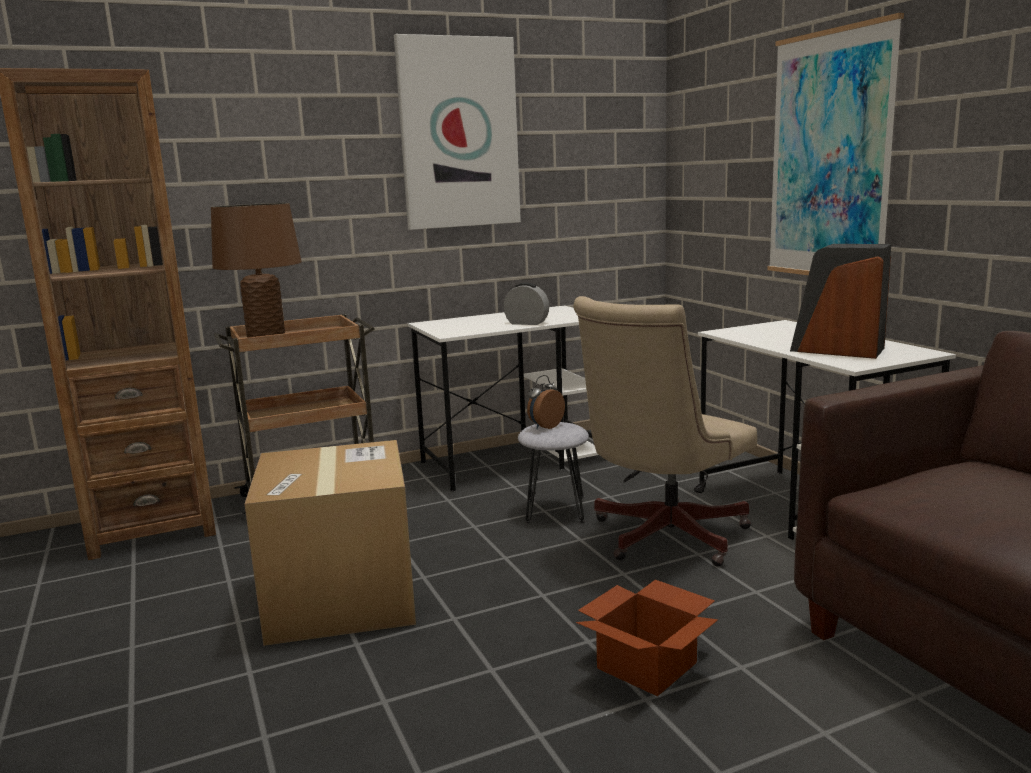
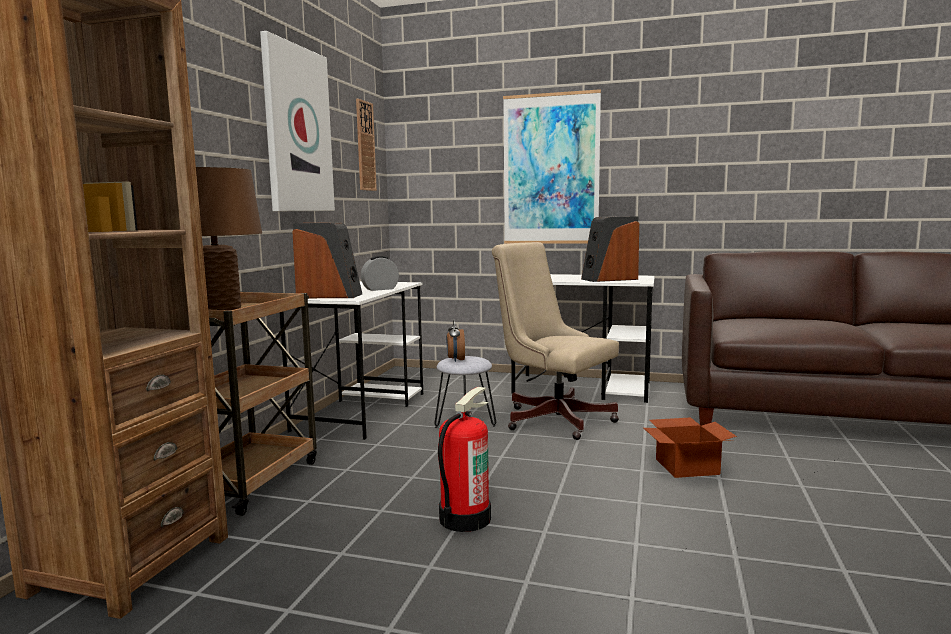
camera: 50 degrees left, 5 degrees down
cardboard box [245,440,416,646] -> fire extinguisher [438,387,491,532]
beige office chair [573,296,757,567] -> beige office chair turned 135 degrees clockwise [492,242,619,440]
none -> speaker [293,222,362,298]
none -> wall clock [356,98,377,191]

